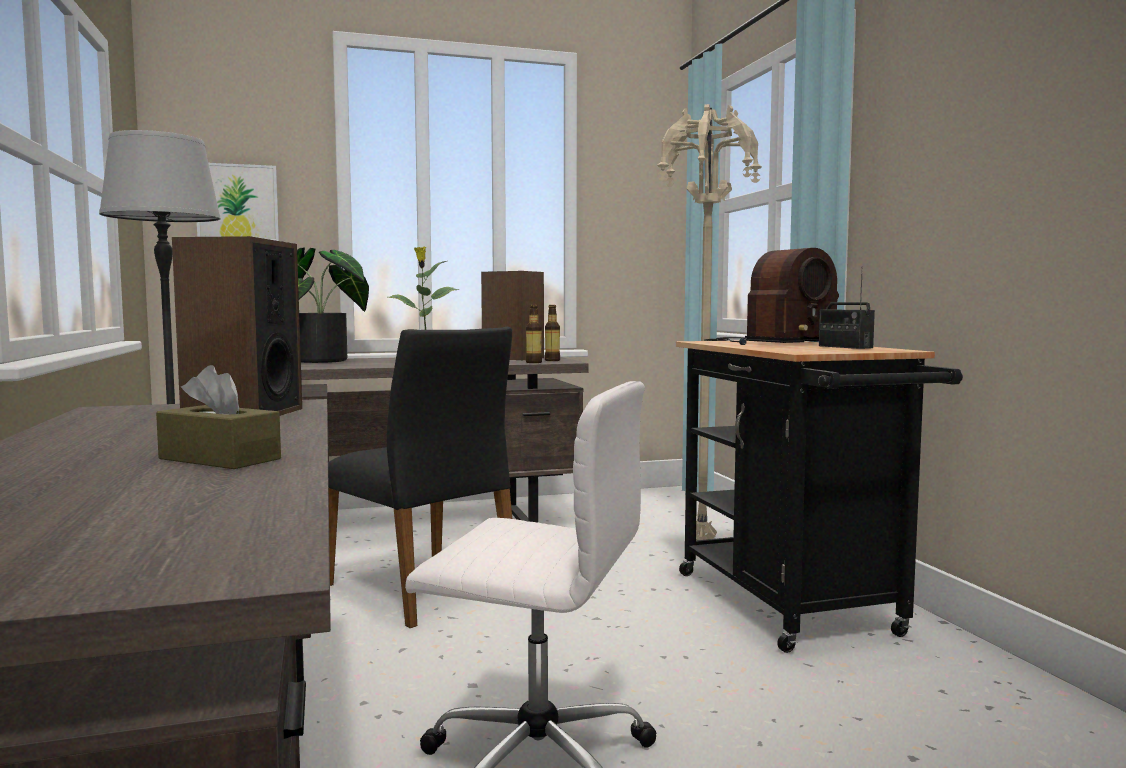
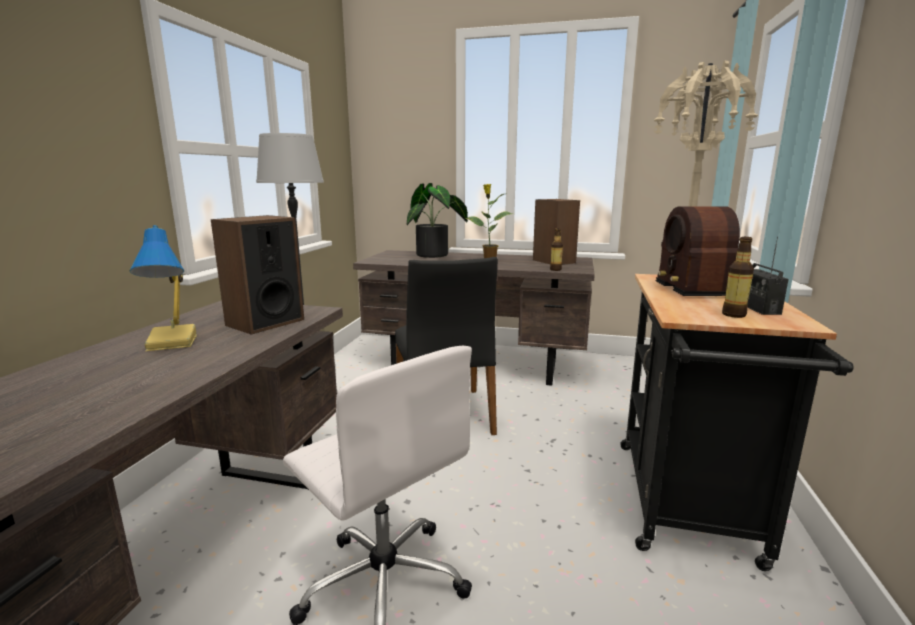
camera: 30 degrees right, 10 degrees up
brown tissue box [156,365,281,469] -> none
picture [197,163,279,241] -> none
bottle [545,305,560,361] -> bottle moved to [722,237,754,318]
radio [704,248,839,345] -> radio turned 90 degrees clockwise [656,206,740,296]
none -> table lamp [129,225,197,351]

